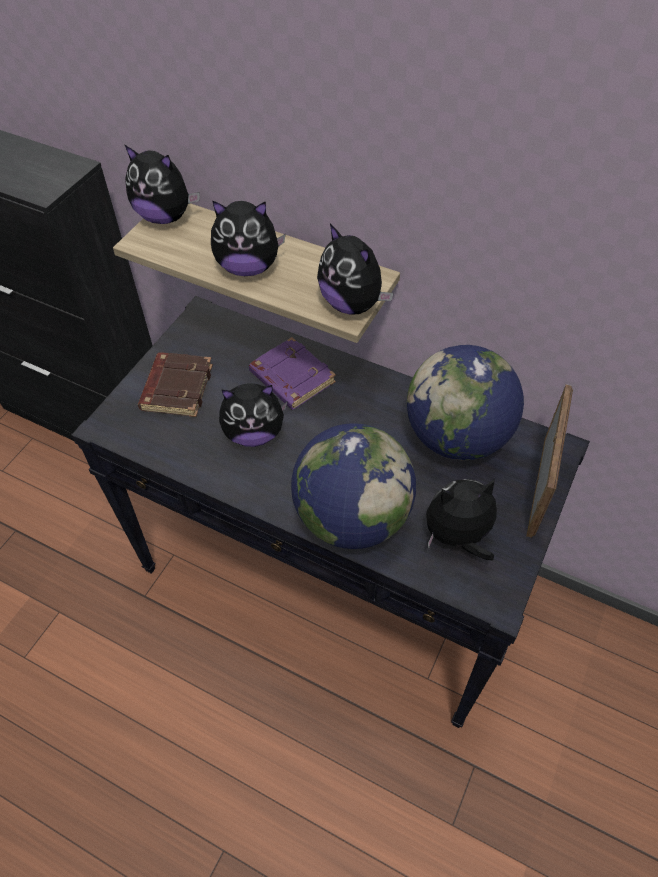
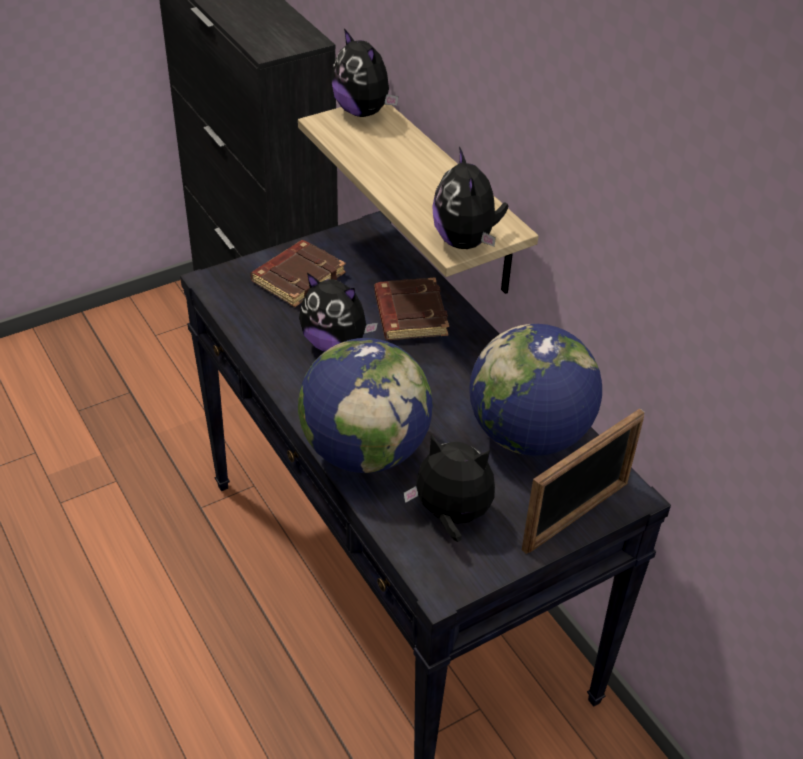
camera: 30 degrees right, 10 degrees down
plush toy [211,200,286,276] -> none
purple book [249,337,336,410] -> brown book [374,277,449,340]

